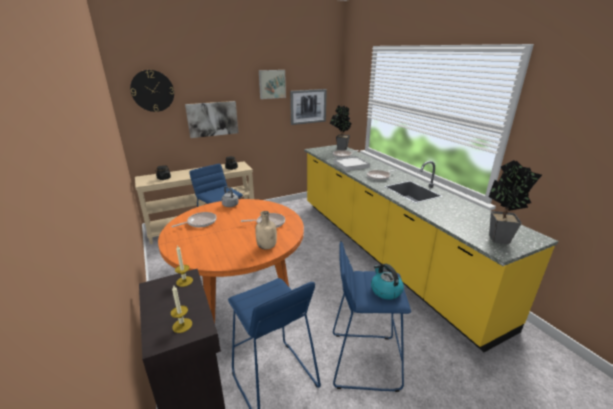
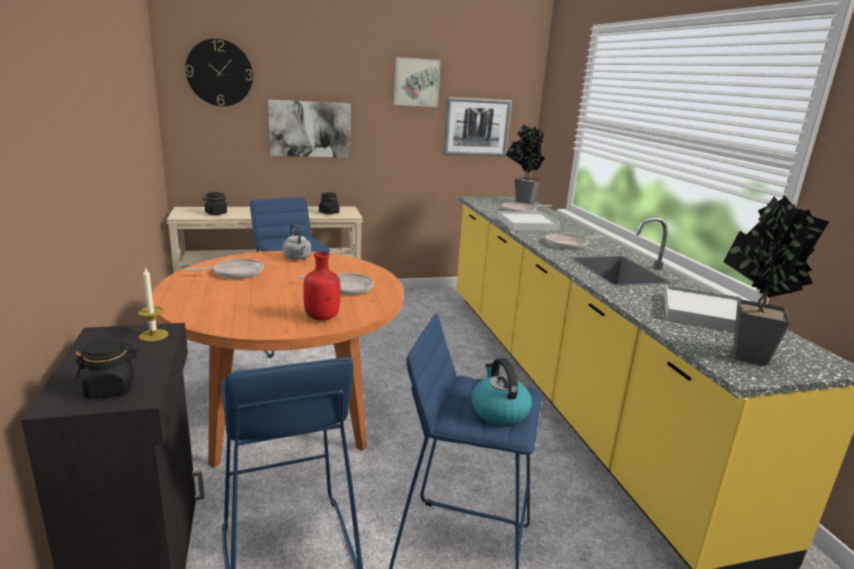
camera: 10 degrees right, 5 degrees down
candle [171,285,192,333] -> black jar [75,338,137,398]
beige bottle [255,211,277,249] -> red bottle [303,252,340,320]
none -> white tray [664,285,742,332]

